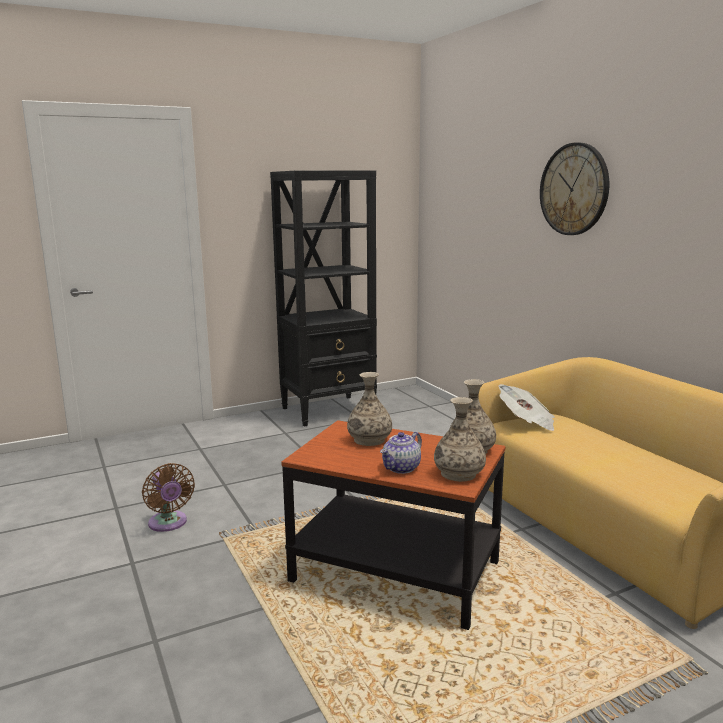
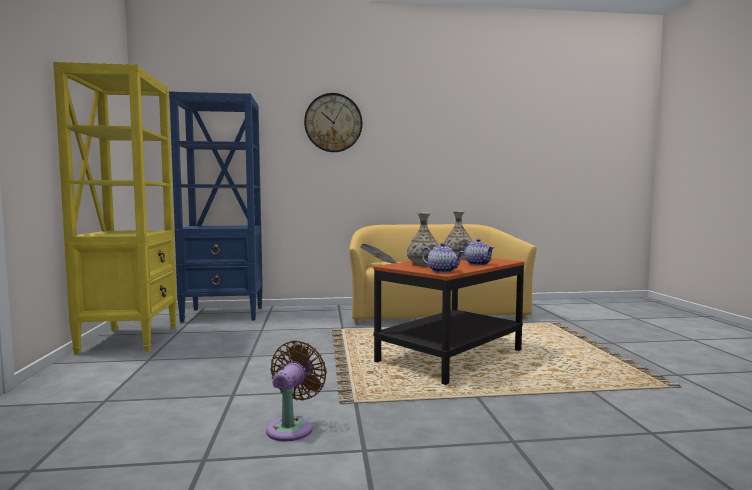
camera: 70 degrees left, 10 degrees down
brown fan [142,463,195,532] -> brown fan turned 60 degrees counterclockwise [266,340,327,442]
black bookcase [270,171,377,427] -> yellow bookcase [53,62,177,354]
vase [434,397,486,482] -> none
none -> blue bookcase [169,91,263,323]
none -> teapot [421,243,464,273]

